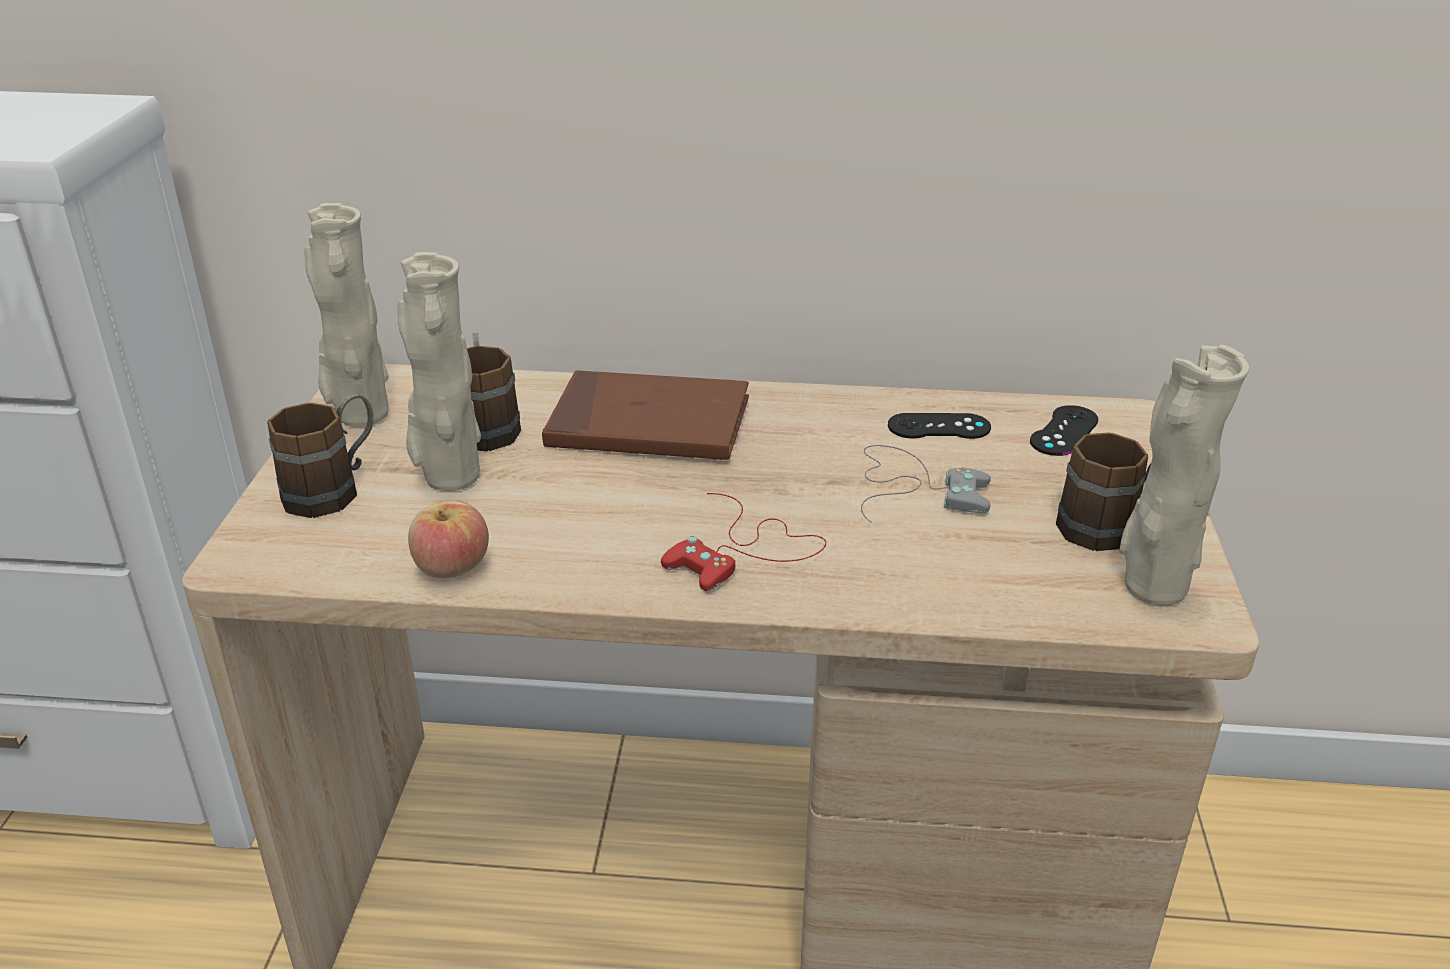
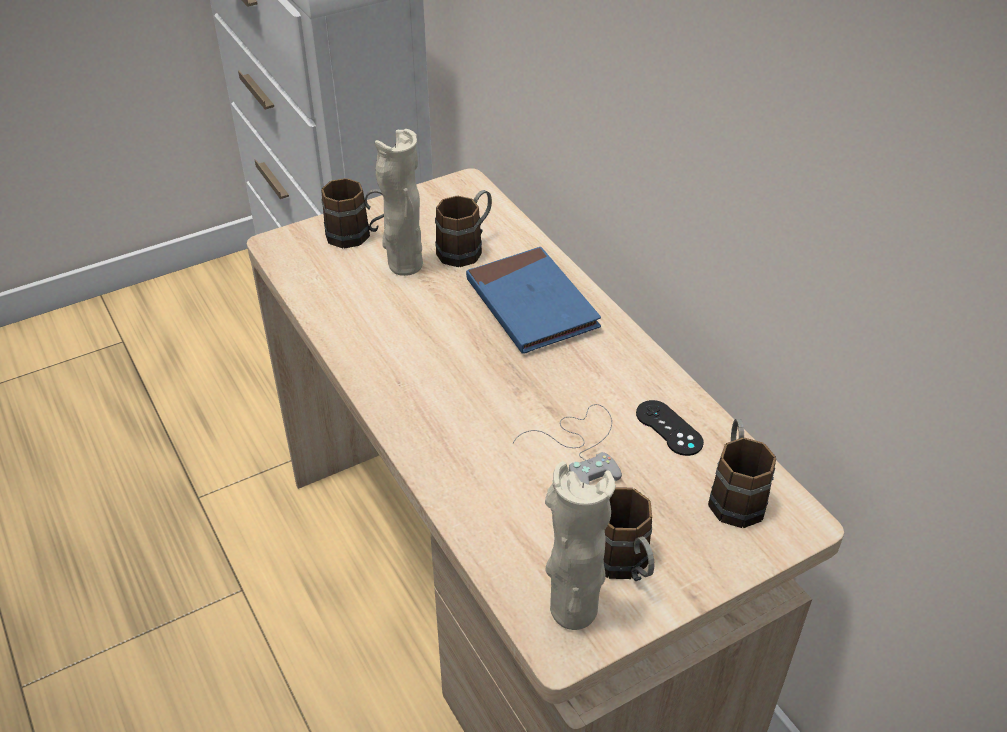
camera: 55 degrees right, 10 degrees up
beige vase [304,203,389,427] -> none
apple [408,500,489,578] -> none
brown book [542,370,749,460] -> blue book [466,247,601,354]
red game controller [661,493,826,591] -> none
black game controller [1030,405,1099,456] -> brown mug [708,419,776,528]

